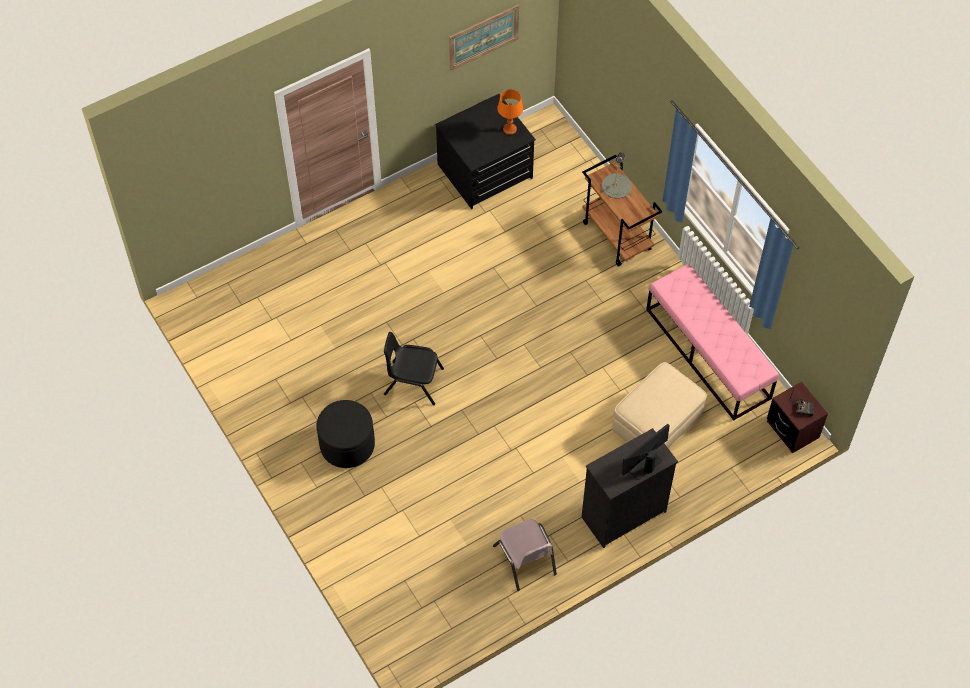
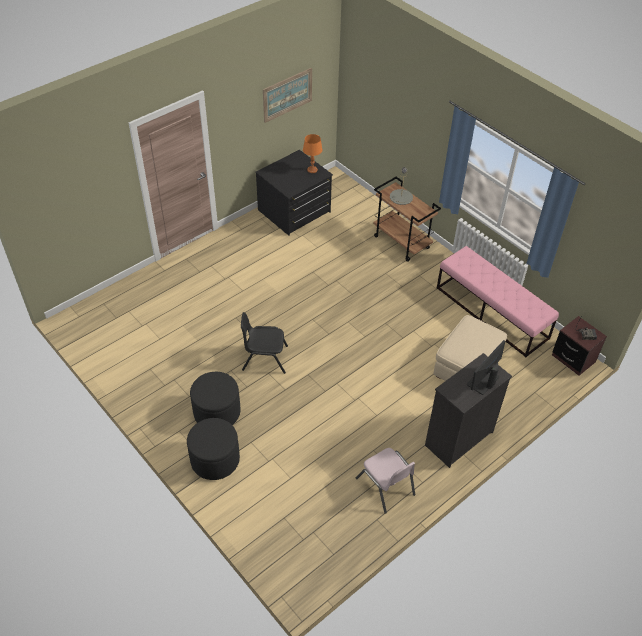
camera: 10 degrees left, 10 degrees down
none -> black ottoman [187,418,240,480]

